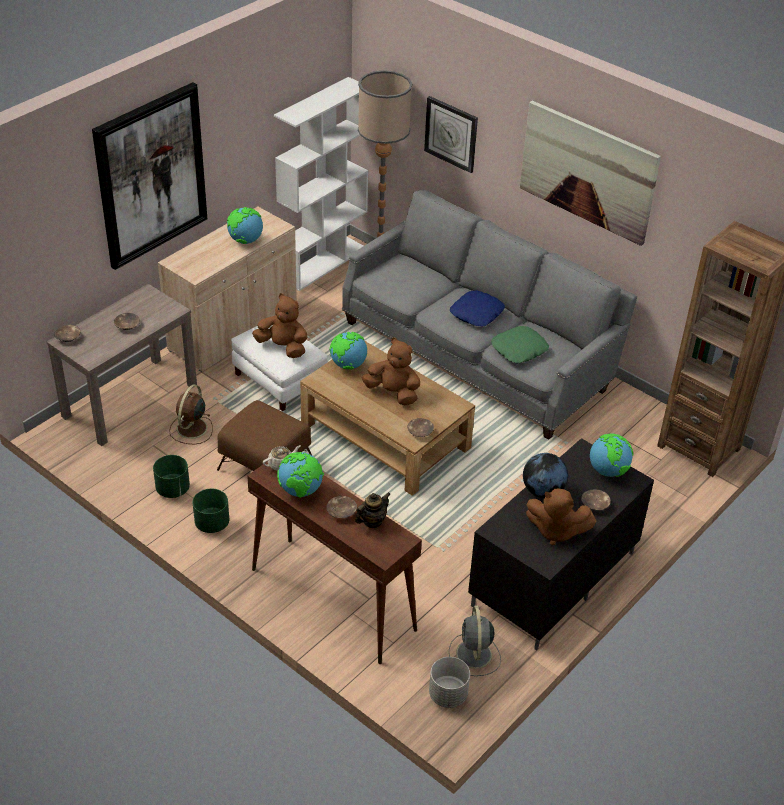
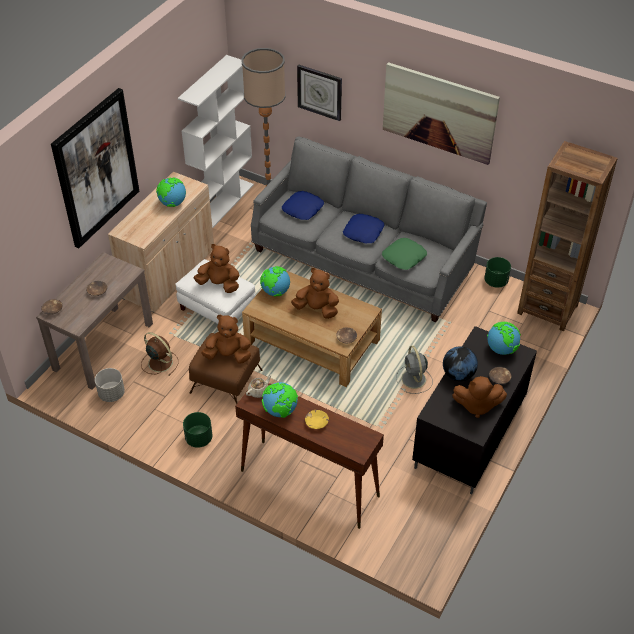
camera: 10 degrees left, 5 degrees up
green planter [153,455,190,498] -> green planter moved to [484,257,511,288]
brown fan [169,385,213,444] -> brown fan turned 120 degrees clockwise [141,332,179,376]
brown bowl [327,496,357,518] -> yellow bowl [305,410,329,429]
teapot [355,492,390,528] -> none
grey planter [429,657,470,708] -> grey planter moved to [95,368,125,402]
grey fan [449,606,501,676] -> grey fan moved to [396,346,433,394]
none -> brown plush toy [201,314,251,364]
none -> blue pillow [282,191,324,220]

